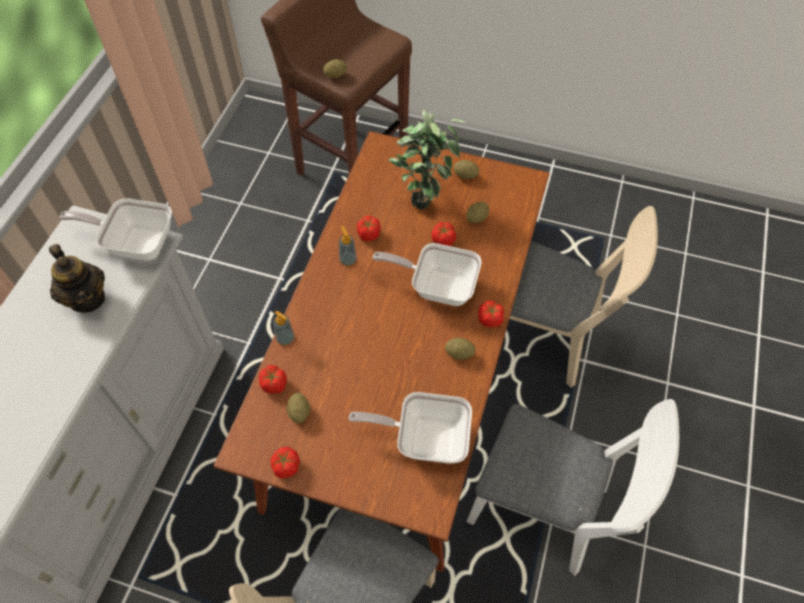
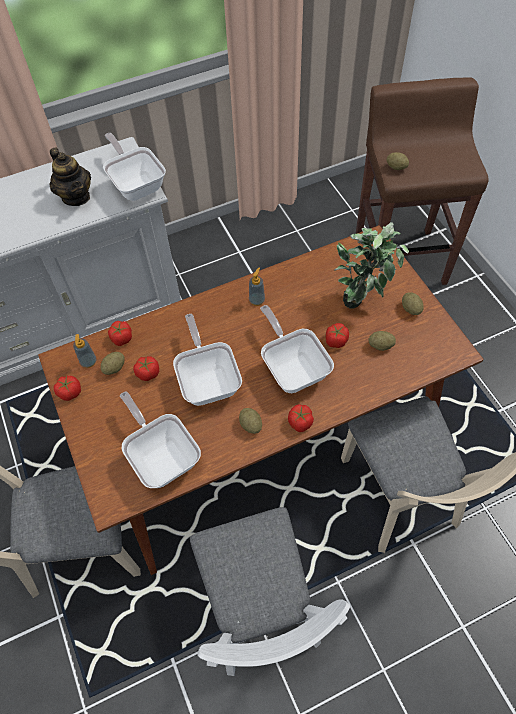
camera: 50 degrees right, 0 degrees up
teapot [49,244,105,313] -> teapot turned 45 degrees counterclockwise [50,147,91,206]
soap dispenser [273,311,295,345] -> soap dispenser moved to [73,334,97,368]
tomato [357,216,381,241] -> tomato moved to [133,356,159,381]
none -> frying pan [173,314,242,406]

